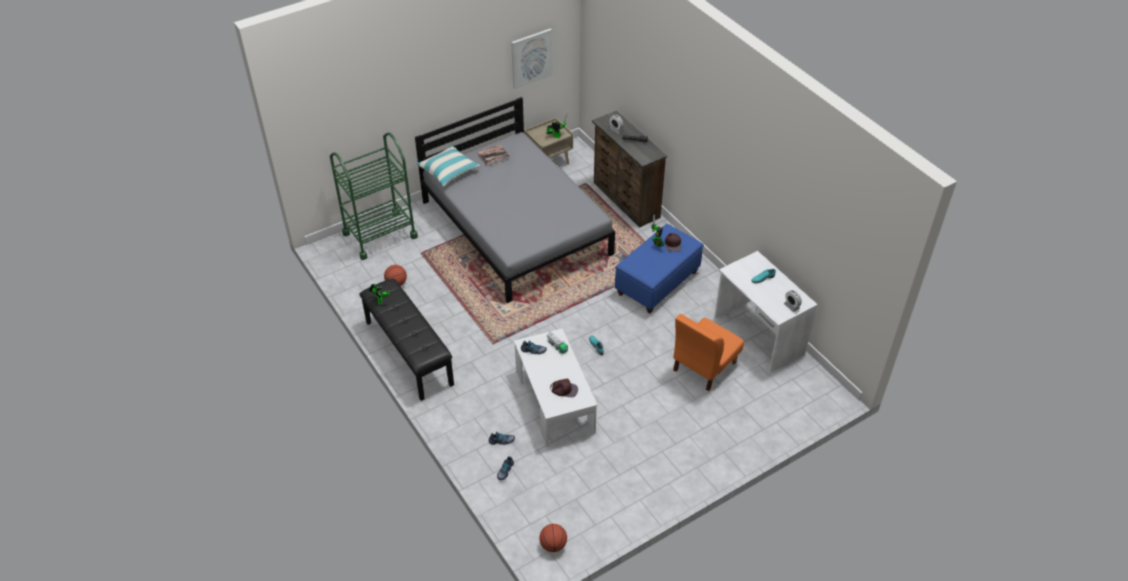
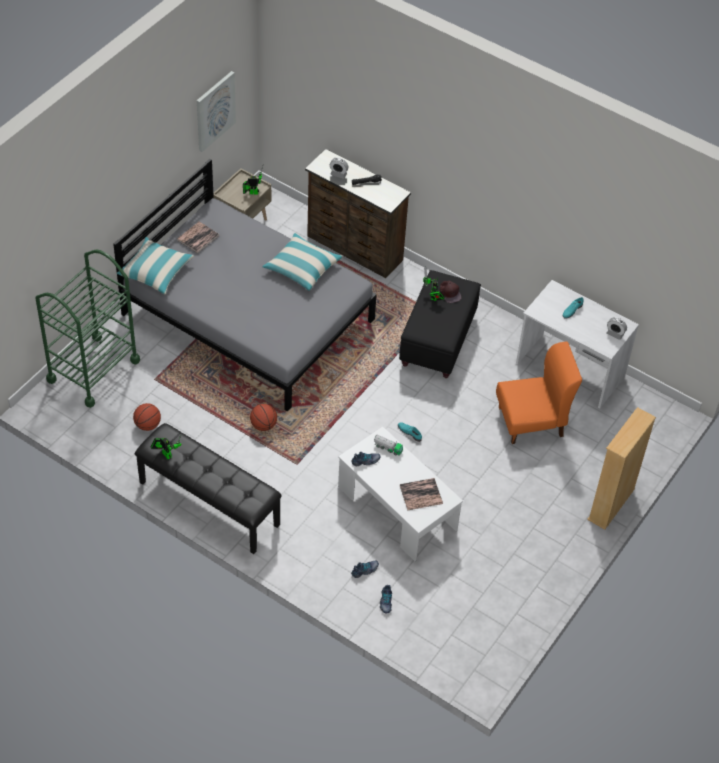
camera: 25 degrees left, 5 degrees up
basketball [539,524,567,552] -> basketball moved to [250,404,277,431]
brown cap [550,379,578,397] -> book [400,478,443,510]
blue ottoman [615,224,704,313] -> black ottoman [399,270,481,378]
orange chair [673,314,744,391] -> orange chair turned 120 degrees counterclockwise [496,342,582,444]
none -> pillow [262,233,343,291]
none -> beige bookcase [587,407,656,530]

